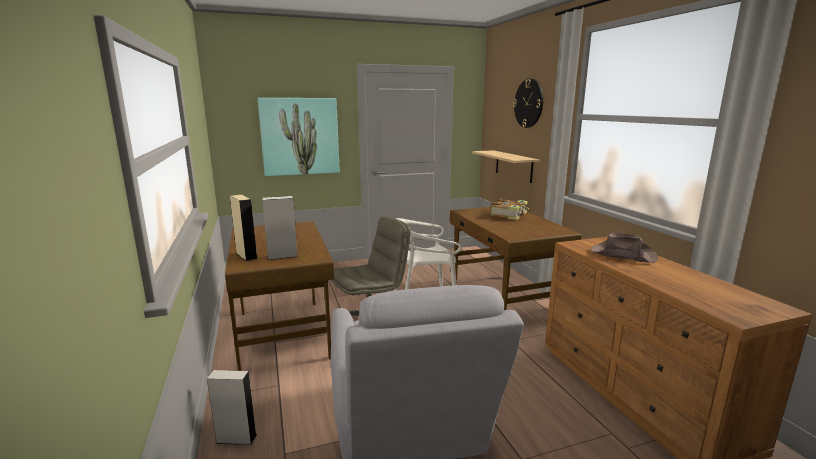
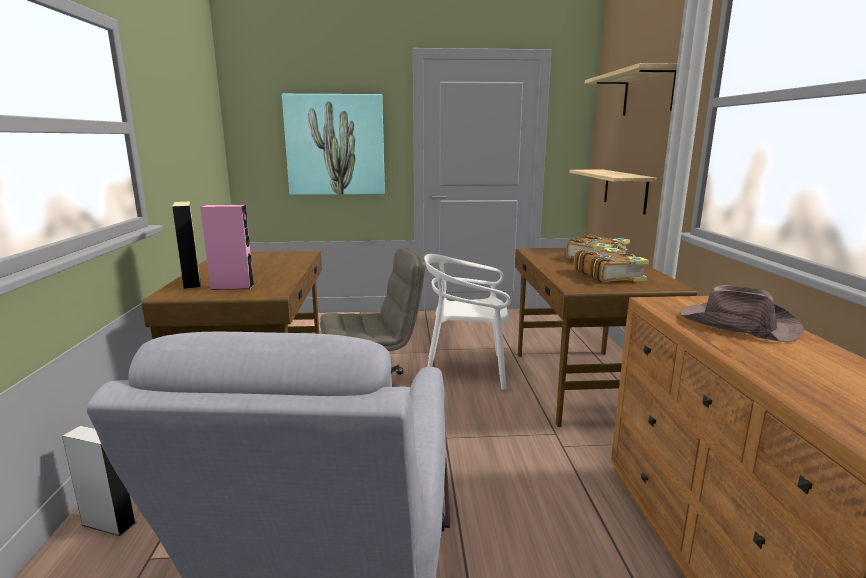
camera: 15 degrees right, 0 degrees up
grey speaker [262,196,298,260] -> pink speaker [200,205,254,290]
wall clock [513,79,543,128] -> shelf [585,63,677,116]
none -> book [574,248,649,283]

